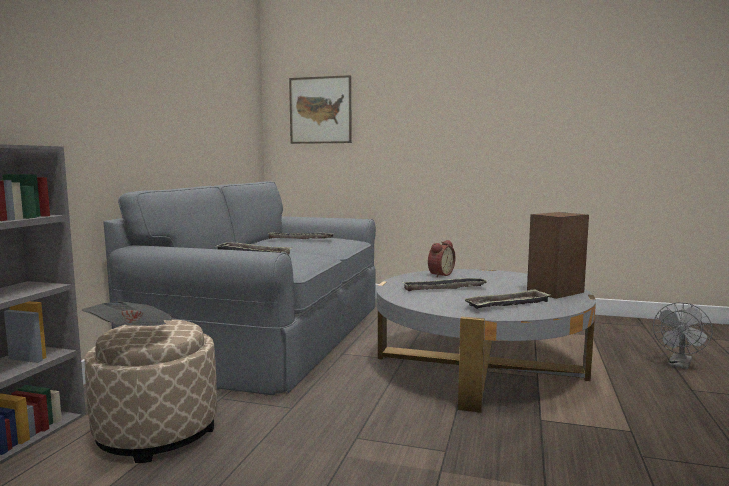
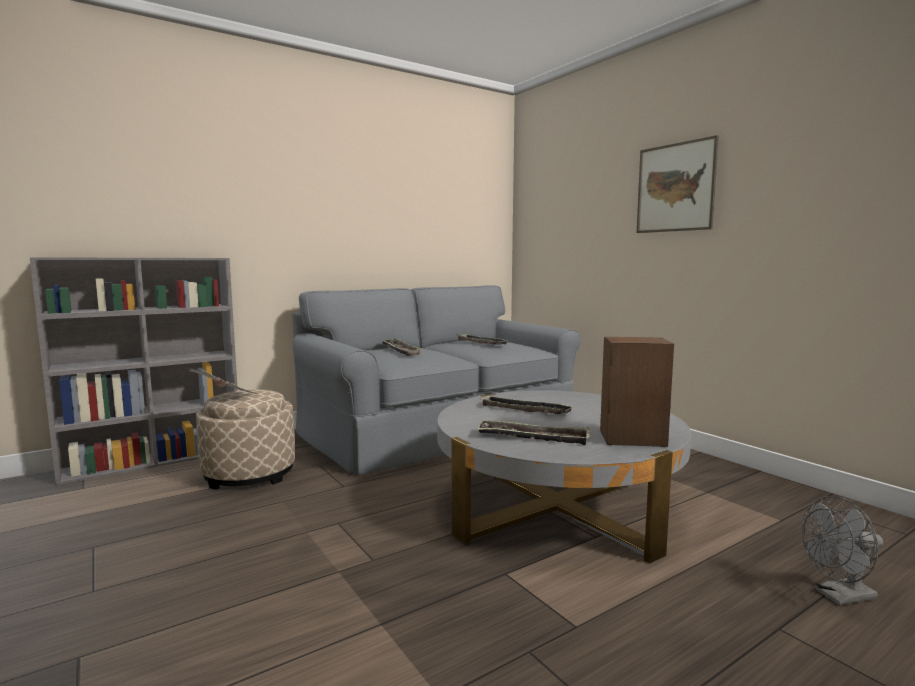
camera: 40 degrees right, 0 degrees up
picture [289,75,352,144] -> picture moved to [637,135,719,233]
alarm clock [428,240,455,277] -> none

